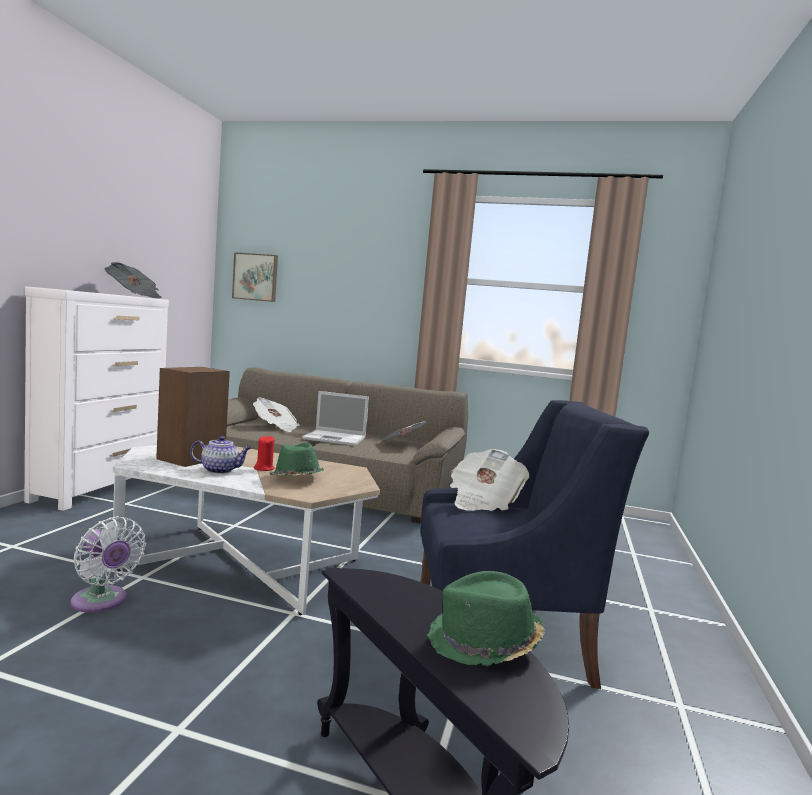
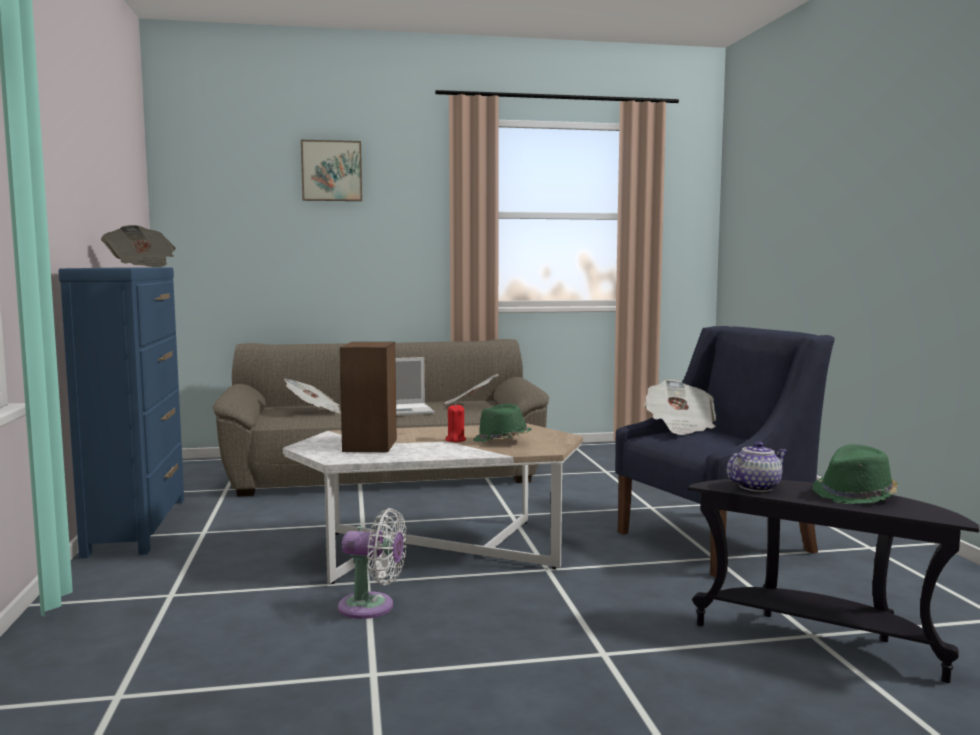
camera: 25 degrees left, 0 degrees up
white dresser [24,286,169,511] -> blue dresser [58,268,184,558]
teapot [190,436,251,474] -> teapot moved to [727,441,787,492]
picture [232,252,278,302] -> picture moved to [301,140,362,201]

